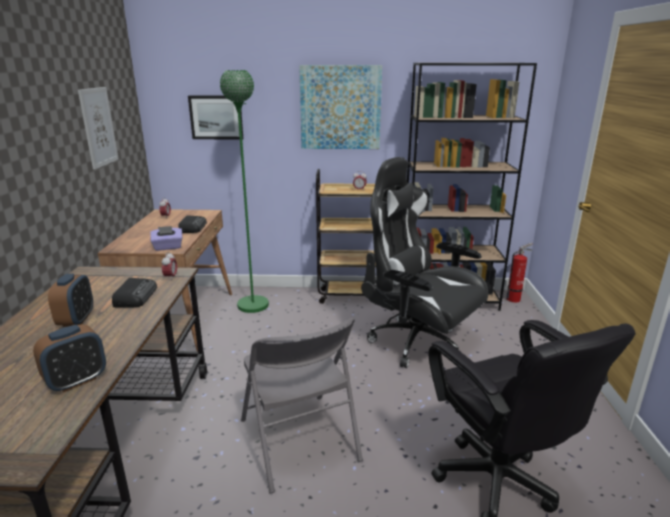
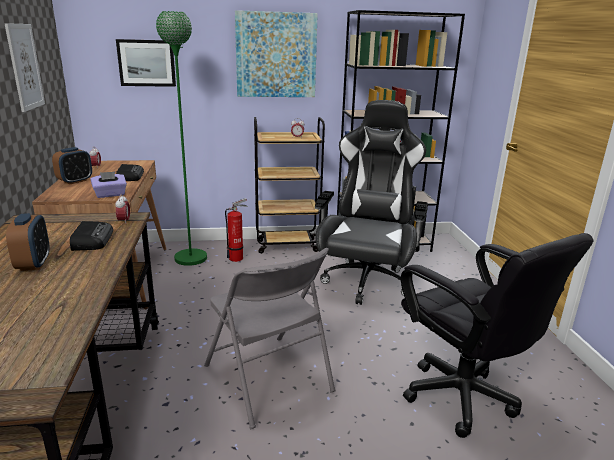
camera: 10 degrees left, 0 degrees up
alarm clock [33,324,106,392] -> alarm clock moved to [52,147,92,184]
black office chair [361,157,488,368] -> black office chair turned 75 degrees clockwise [315,100,428,305]
fire extinguisher [506,242,533,302] -> fire extinguisher moved to [225,198,248,262]

